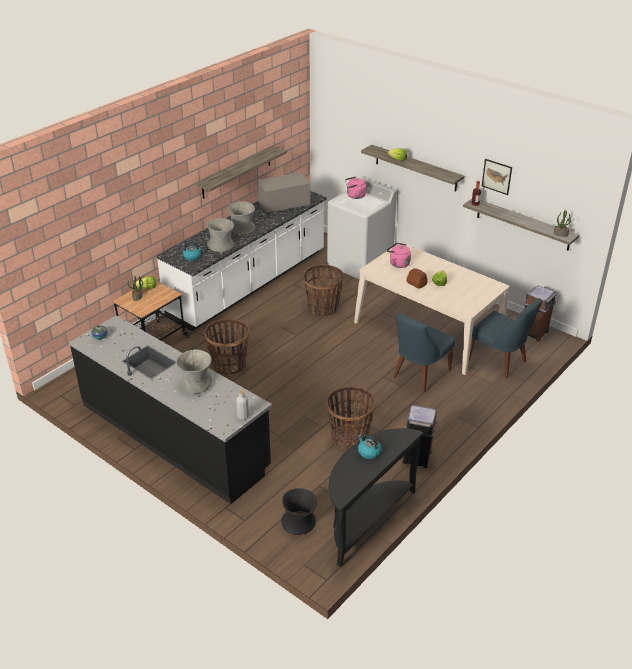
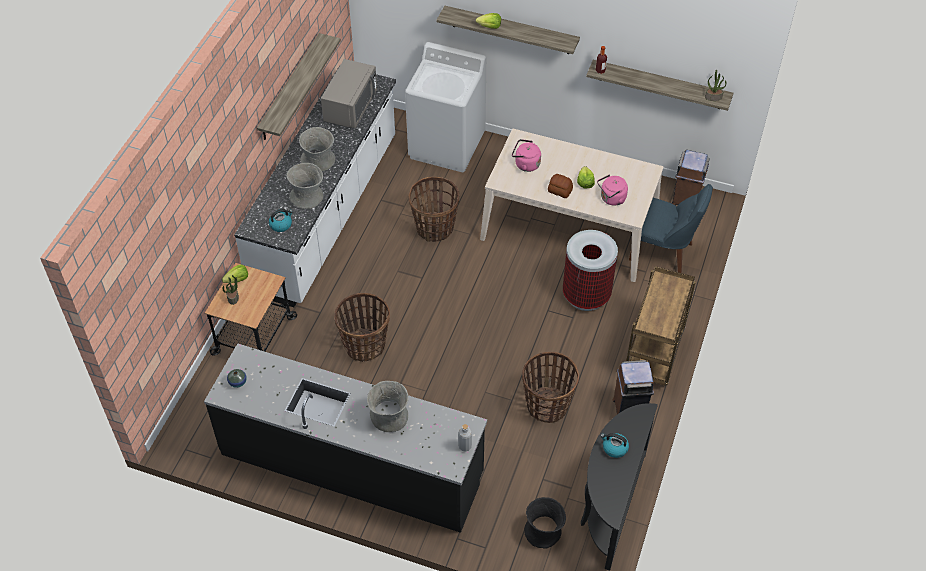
camera: 20 degrees left, 15 degrees up
grey microwave [257,172,310,214] -> grey microwave turned 150 degrees clockwise [321,59,377,128]
pink kettle [345,176,366,199] -> pink kettle moved to [597,174,628,206]
blue chair [393,313,456,392] -> trash can [563,230,618,311]
picture [482,159,512,195] -> none
none -> brown cart [626,266,696,386]

